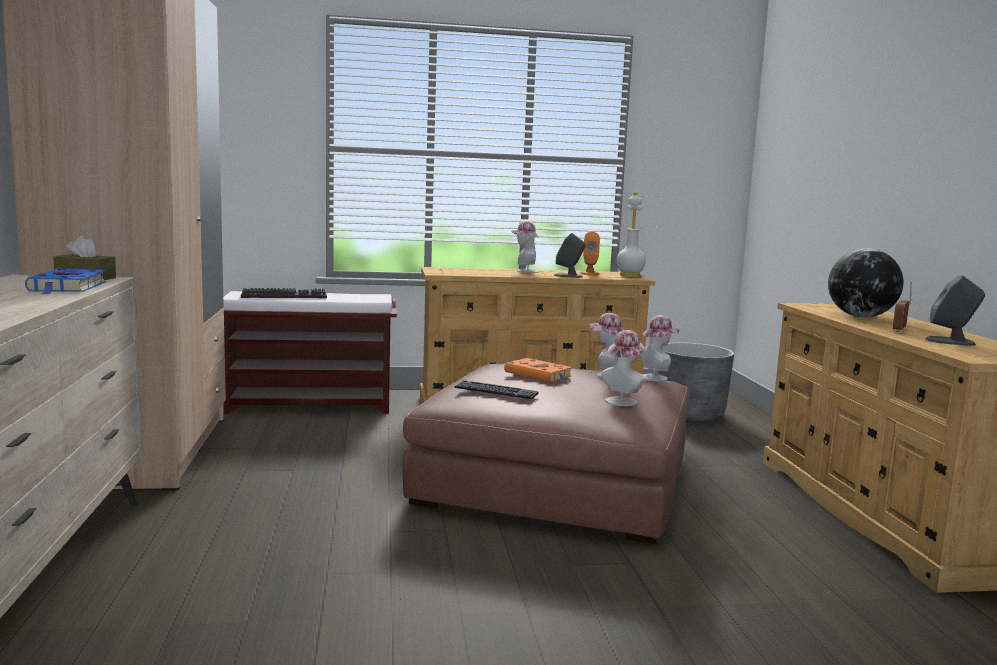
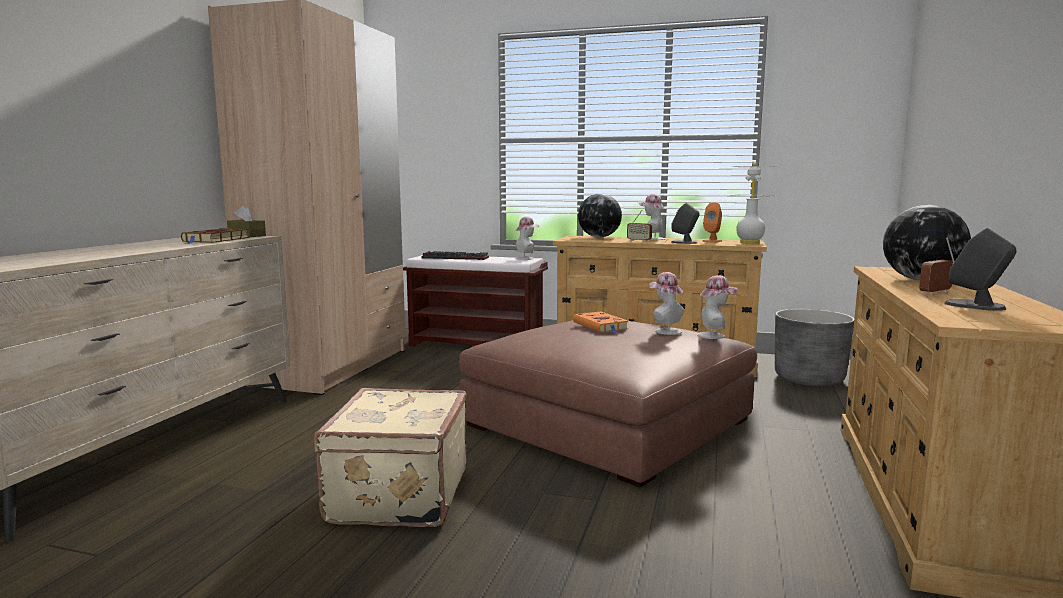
camera: 25 degrees right, 0 degrees up
blue book [25,268,106,295] -> brown book [181,228,249,244]
keyboard [454,380,538,399] -> none
hat [601,330,646,406] -> hat moved to [515,216,539,260]
none -> beige suitcase [314,388,467,527]
none -> globe [578,193,622,237]
none -> radio [627,210,652,242]

